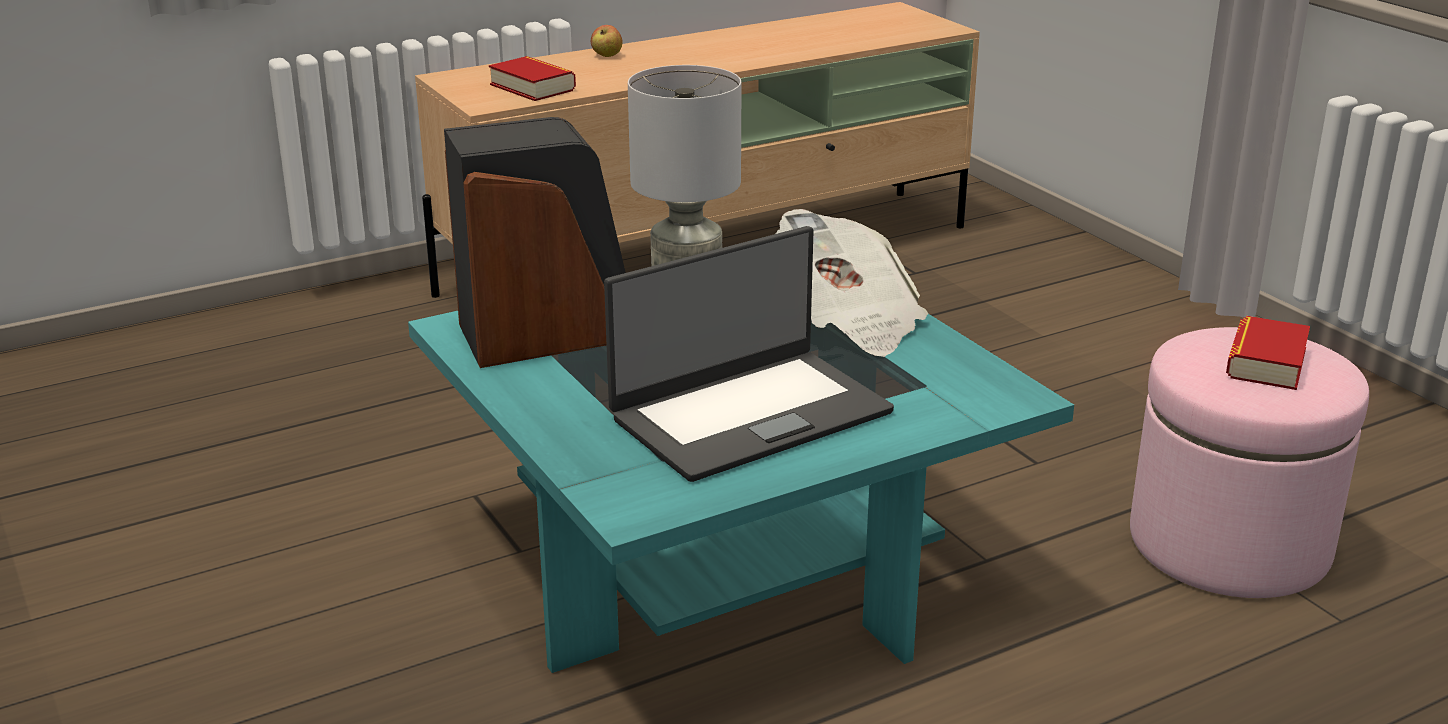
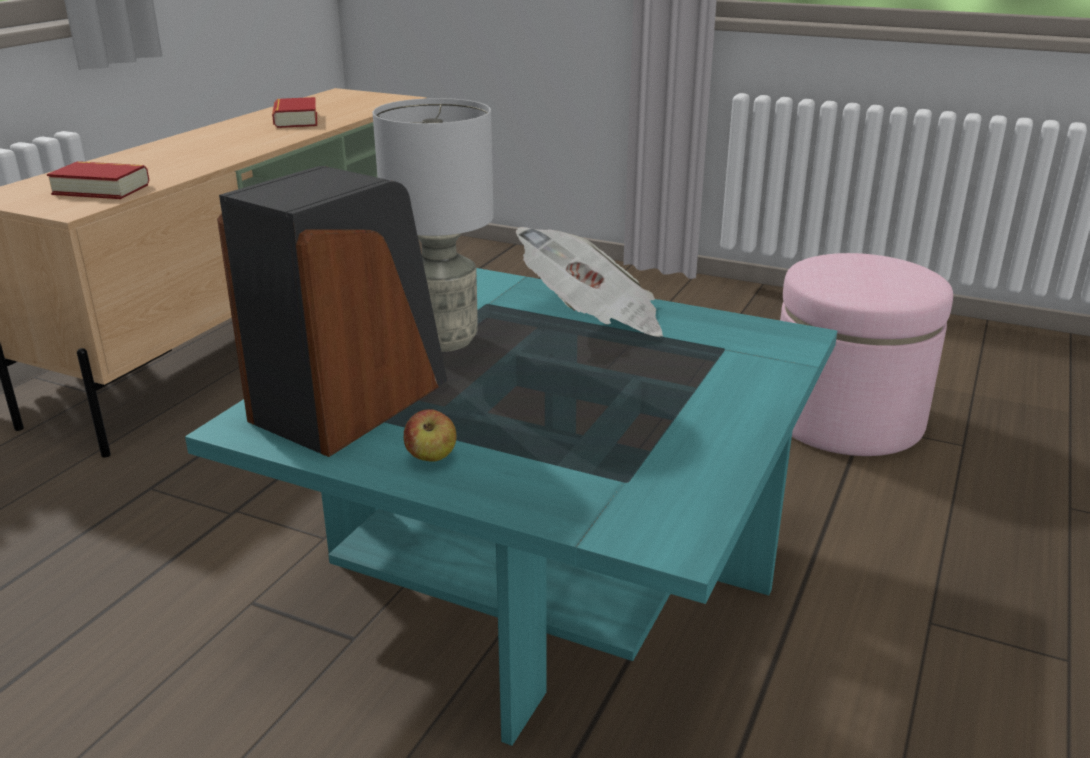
camera: 35 degrees left, 0 degrees up
apple [591,25,623,57] -> apple moved to [404,409,456,462]
laptop [604,226,894,482] -> none
book [1226,316,1310,390] -> book moved to [272,97,317,128]

